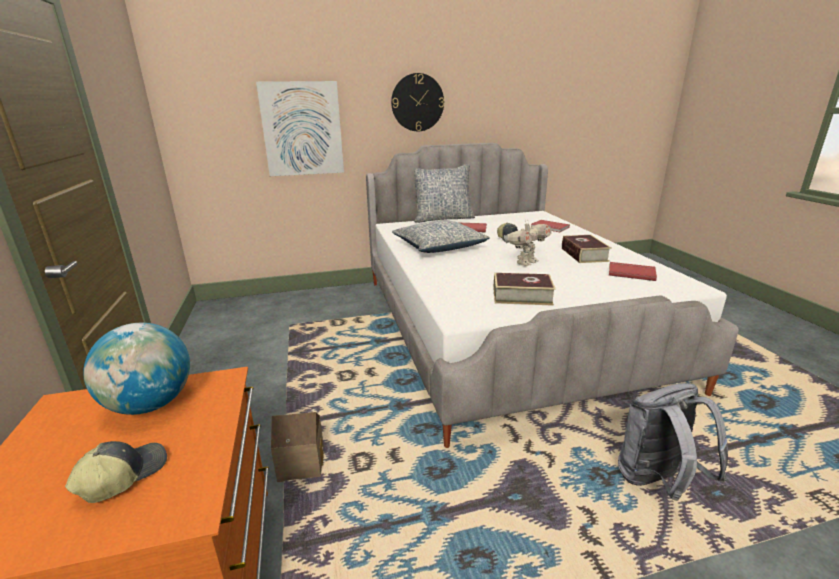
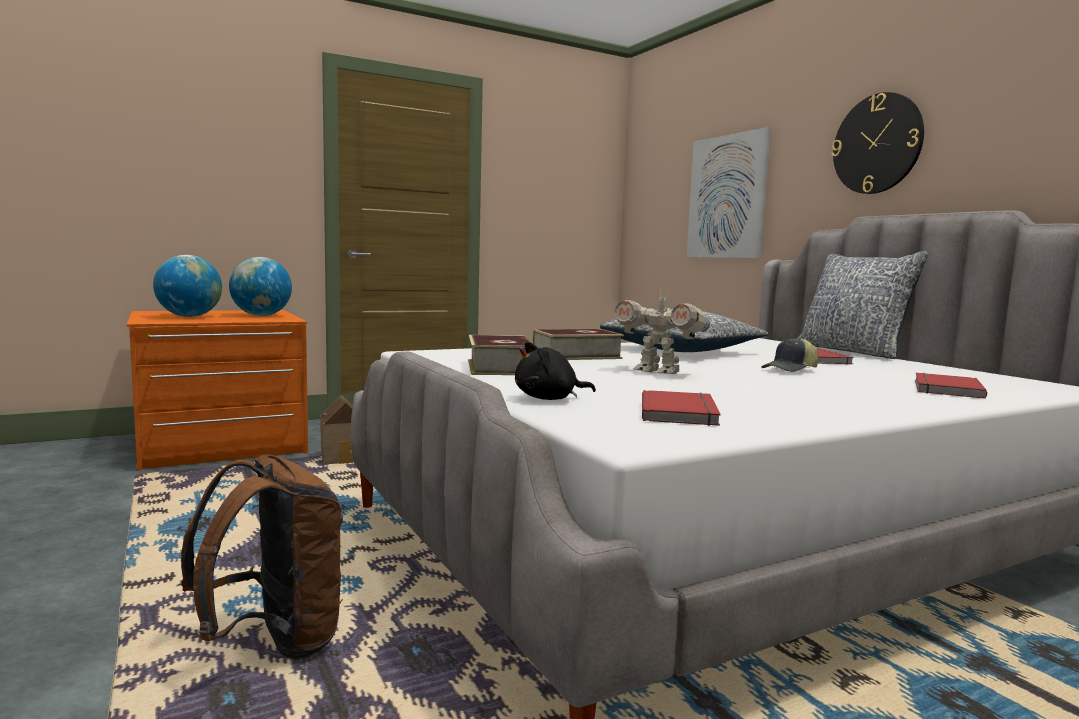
camera: 75 degrees right, 15 degrees down
cap [65,441,167,503] -> globe [153,255,222,317]
book [562,235,612,263] -> book moved to [532,329,624,360]
grey backpack [618,383,728,501] -> brown backpack [181,455,343,660]
none -> black plush toy [515,342,596,400]

